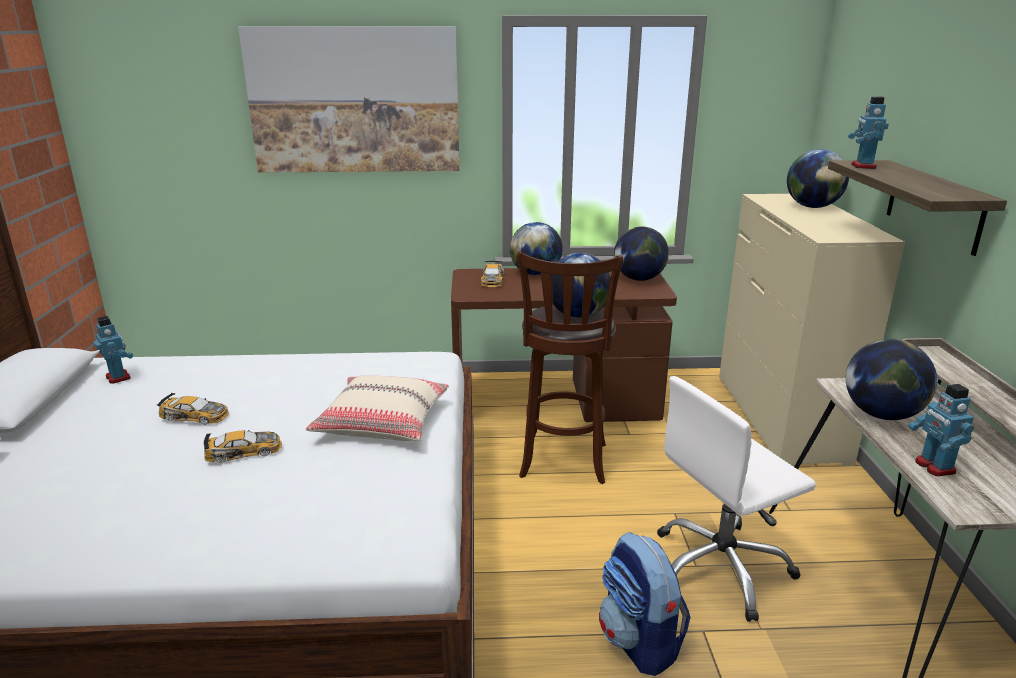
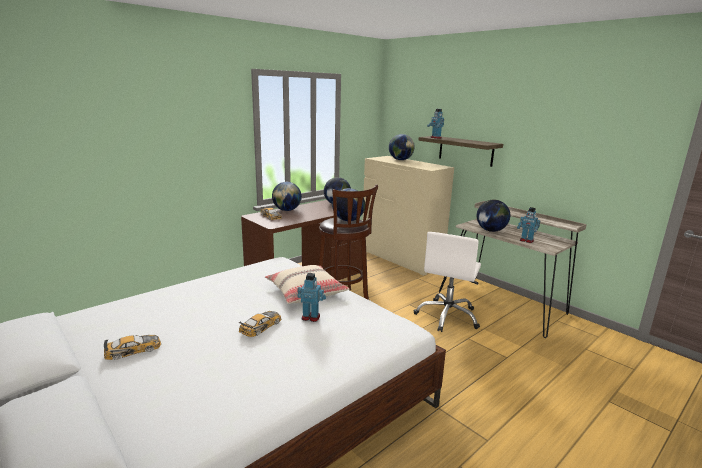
camera: 40 degrees left, 5 degrees down
toy robot [93,316,133,384] -> toy robot moved to [297,273,326,322]
toy car [157,393,229,425] -> toy car moved to [104,335,161,360]
picture [238,26,460,173] -> none
backpack [599,532,691,676] -> none

